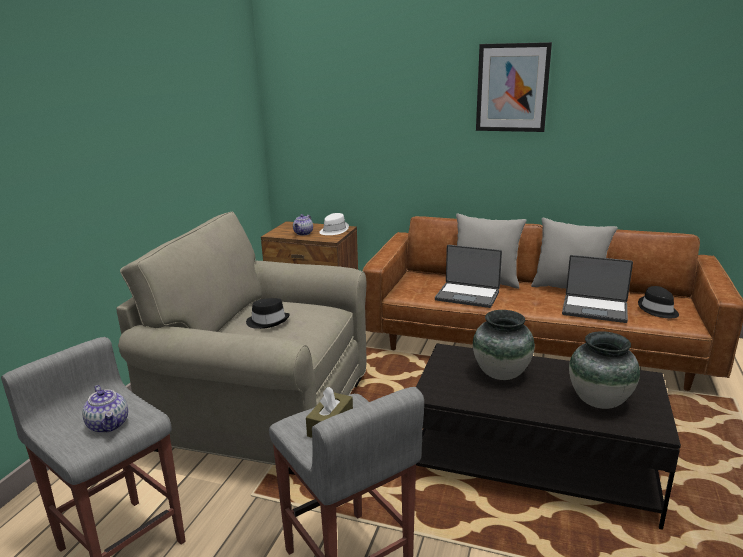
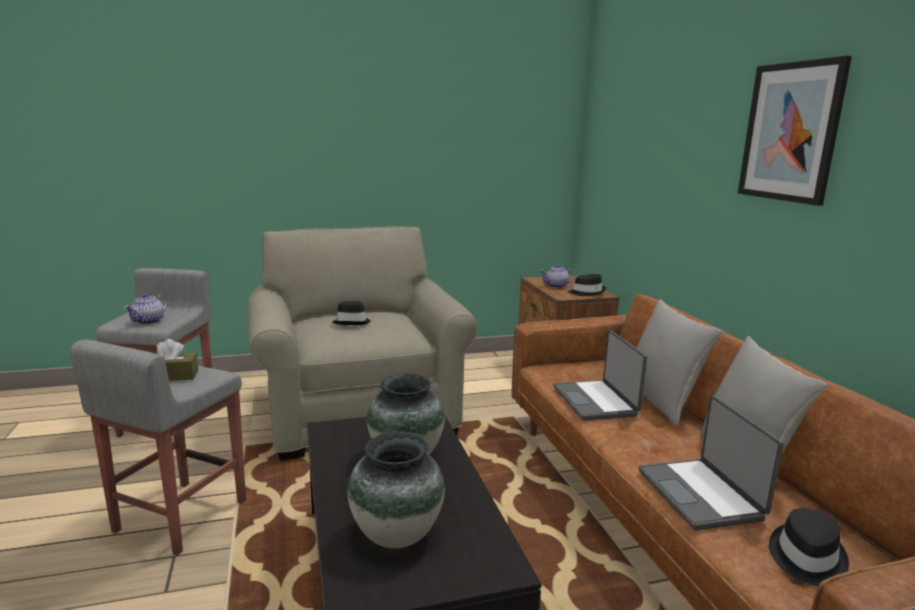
camera: 55 degrees right, 5 degrees down
white hat [319,213,349,235] -> black hat [568,274,606,296]

